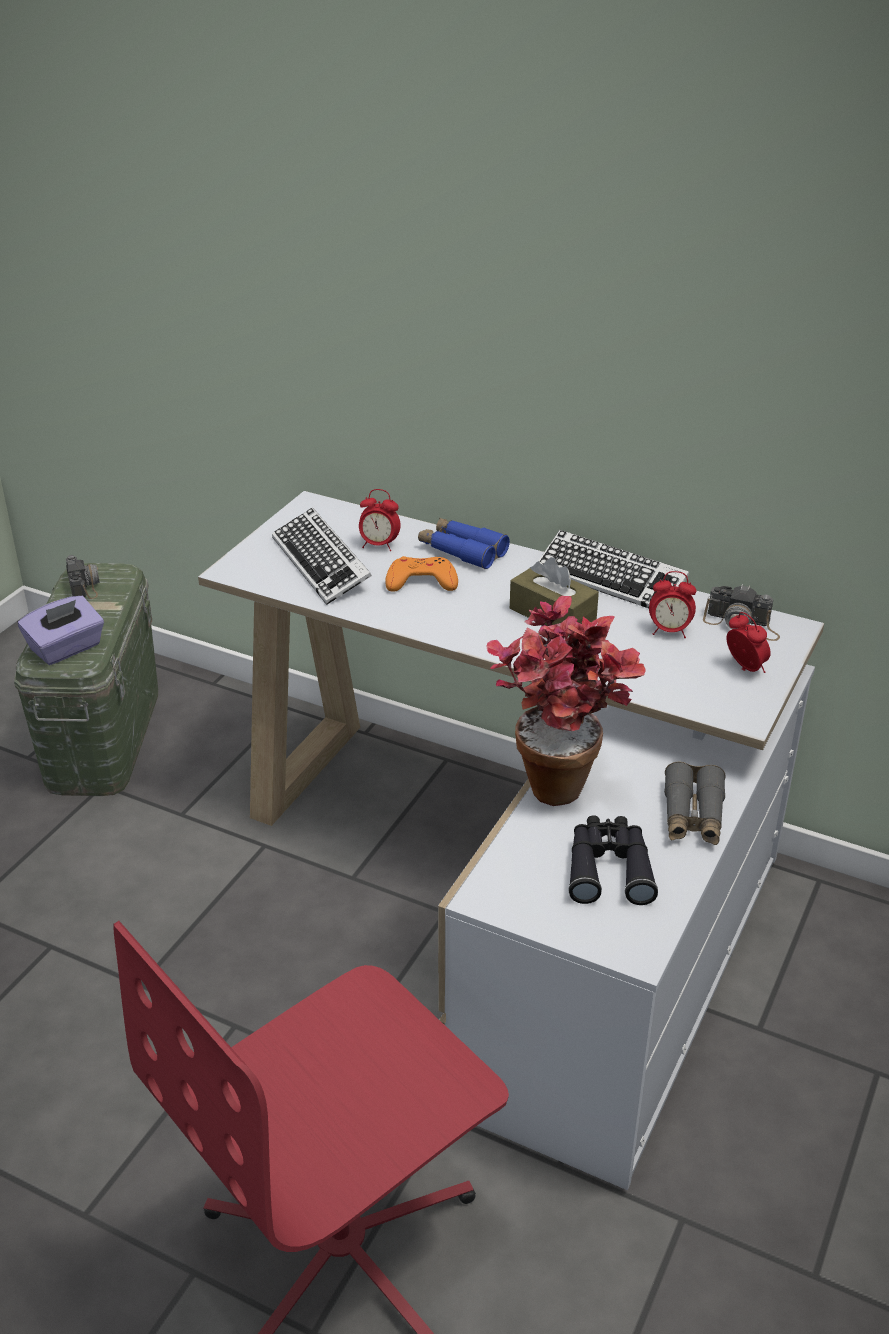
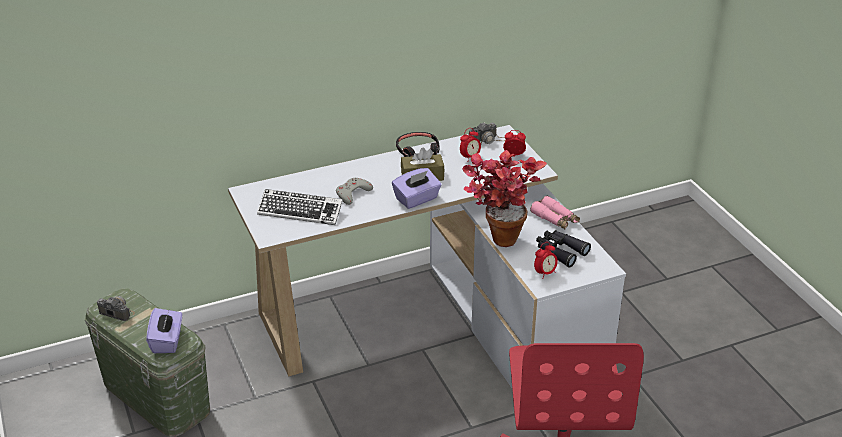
camera: 50 degrees left, 0 degrees up
alarm clock [359,489,401,551] -> alarm clock moved to [534,242,558,279]
orange game controller [385,556,458,592] -> grey game controller [336,178,373,205]
blue binoculars [418,518,510,569] -> none
keyboard [539,530,689,608] -> black headphones [396,132,439,157]
grey binoculars [664,762,726,845] -> pink binoculars [530,196,580,229]
none -> purple tissue box [392,168,442,209]

